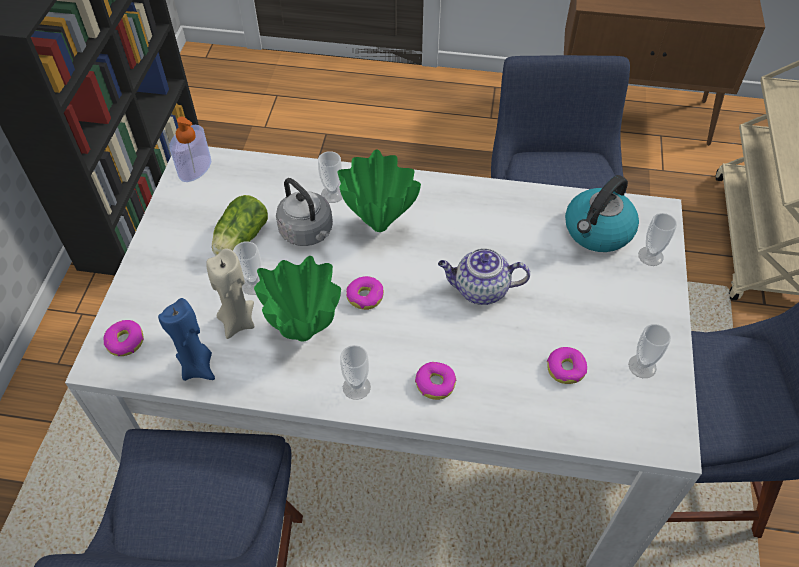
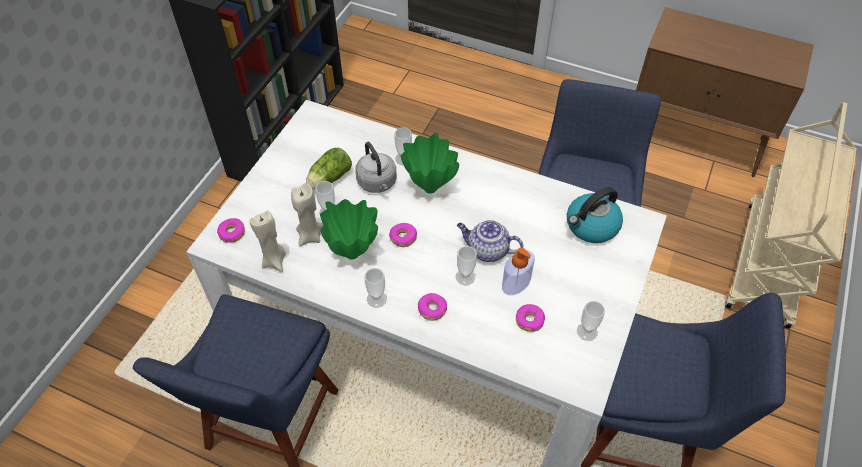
camera: 15 degrees right, 0 degrees up
blue candle [158,298,215,381] -> beige candle [250,210,286,272]
soap dispenser [169,117,211,182] -> soap dispenser moved to [502,247,535,295]
cup [638,213,677,266] -> cup moved to [456,246,477,285]

